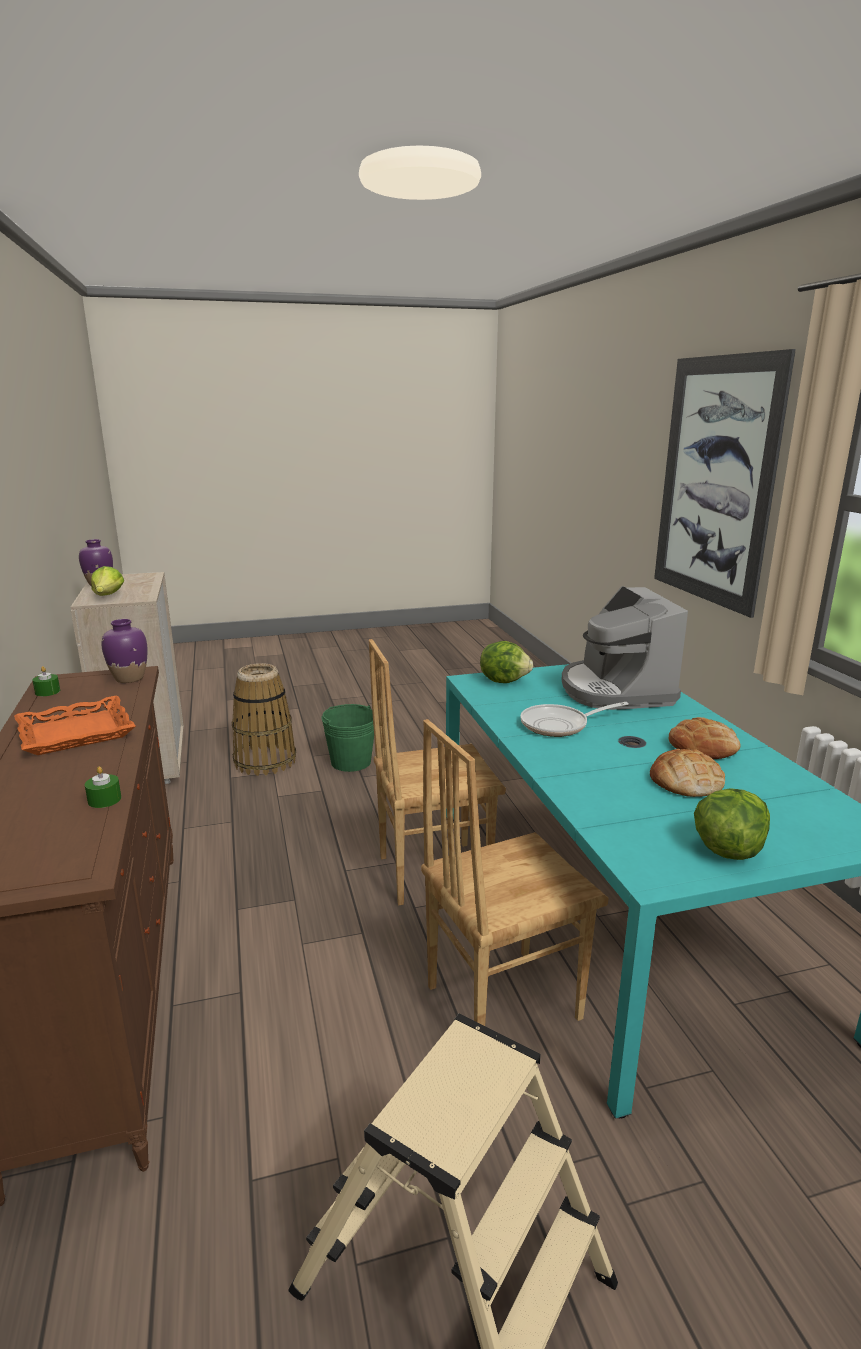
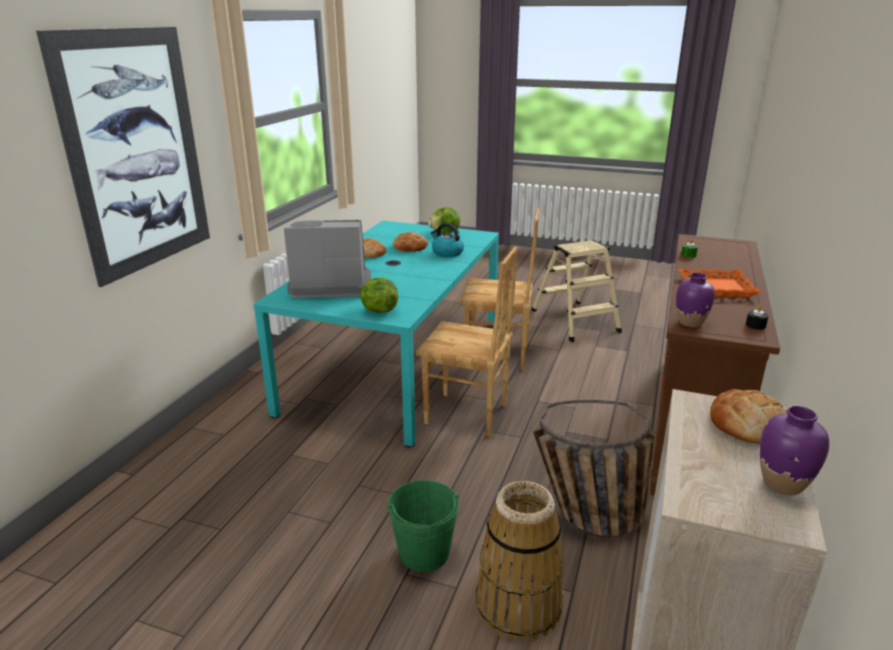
camera: 145 degrees left, 5 degrees up
green candle [32,666,60,696] -> black candle [746,305,768,330]
lettuce [91,566,124,596] -> bread [710,389,787,444]
frying pan [520,702,629,737] -> none
coffee machine [561,586,688,710] -> coffee machine turned 120 degrees counterclockwise [284,220,371,298]
none -> kettle [431,223,464,257]
none -> basket [531,400,656,538]

